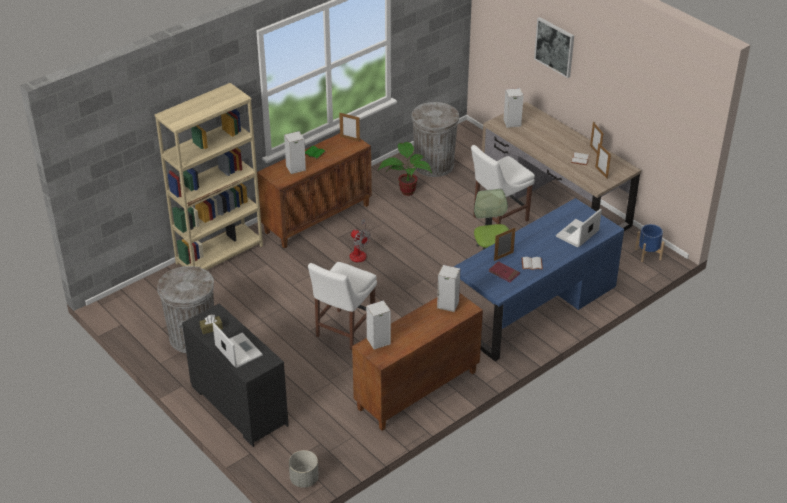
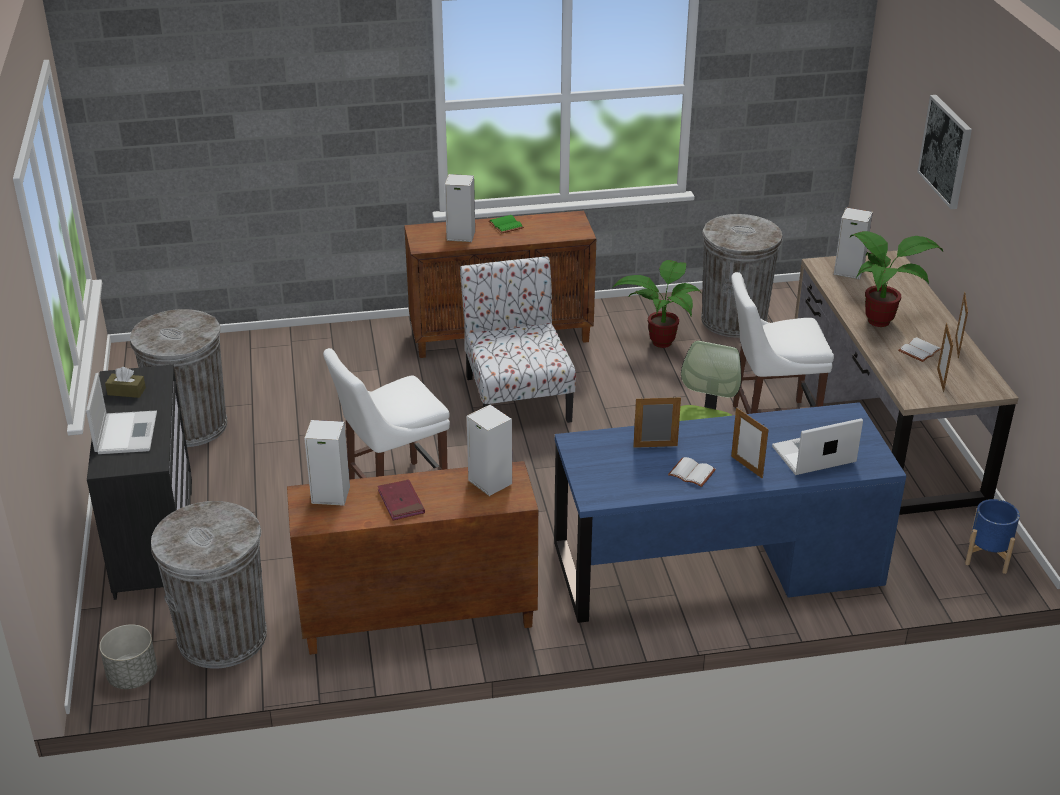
camera: 30 degrees right, 5 degrees down
beige bookcase [154,83,263,270] -> none
picture frame [339,113,360,142] -> picture frame moved to [731,408,769,479]
fan [350,218,371,262] -> chair [460,256,576,423]
red book [489,261,520,282] -> red book moved to [378,479,425,520]
none -> grey trash can [151,501,267,669]
none -> potted plant [850,231,943,327]

